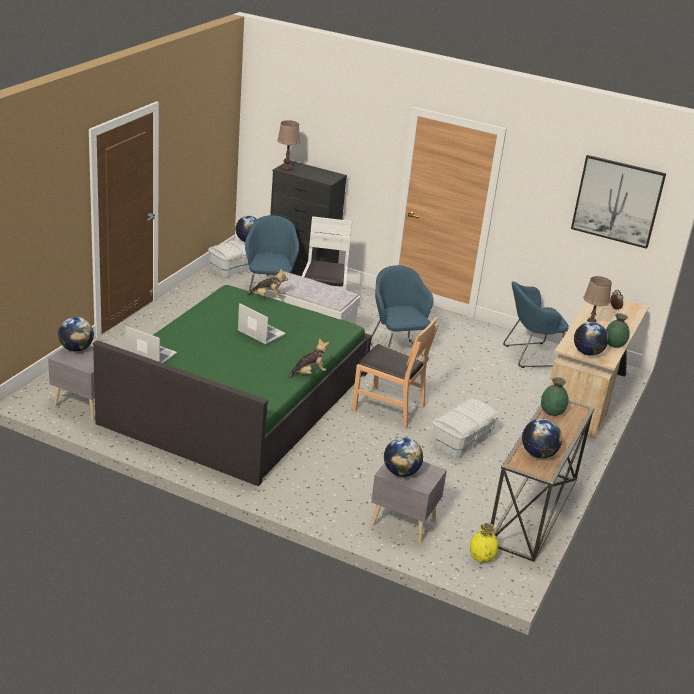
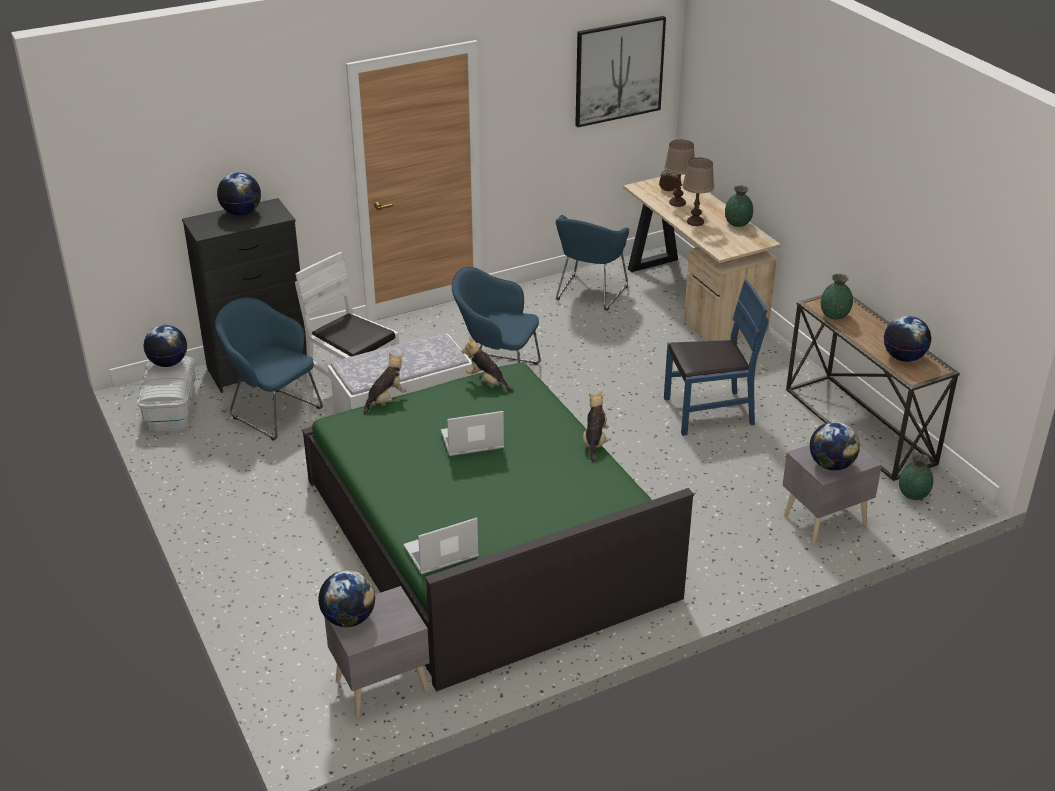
camera: 50 degrees left, 5 degrees up
brown table lamp [277,120,300,171] -> brown table lamp moved to [665,140,695,207]
brown chair [352,316,438,428] -> none
white storage box [433,399,499,458] -> blue chair [664,279,768,436]
yellow vase [470,523,498,563] -> green vase [899,453,933,500]
globe [574,322,608,356] -> globe moved to [217,172,261,216]
none -> plush toy [461,337,514,392]

